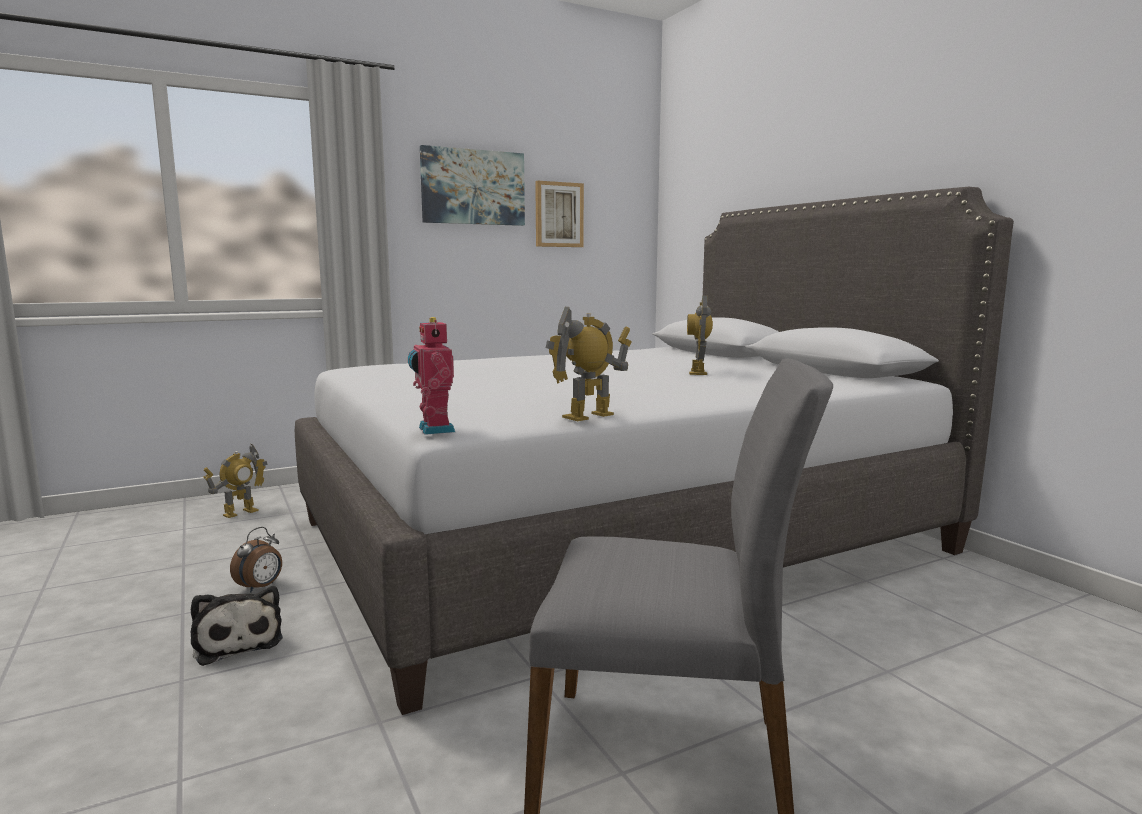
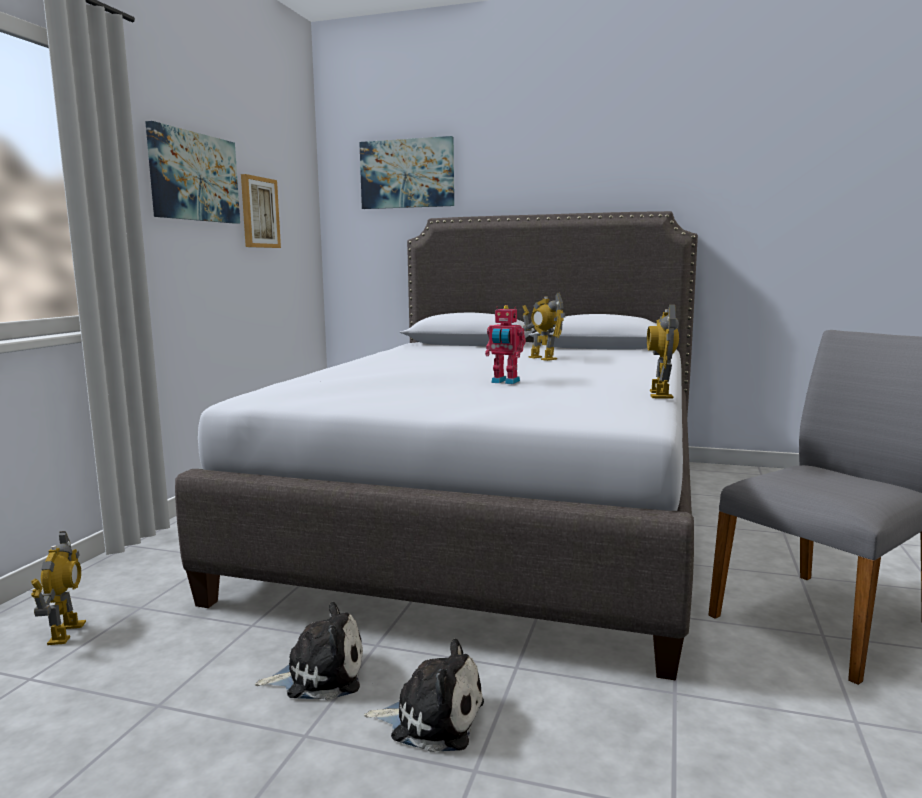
camera: 45 degrees left, 0 degrees up
alarm clock [230,527,282,593] -> plush toy [255,602,363,700]
toy robot [408,317,455,435] -> toy robot moved to [485,305,526,384]
none -> picture [359,136,454,209]

